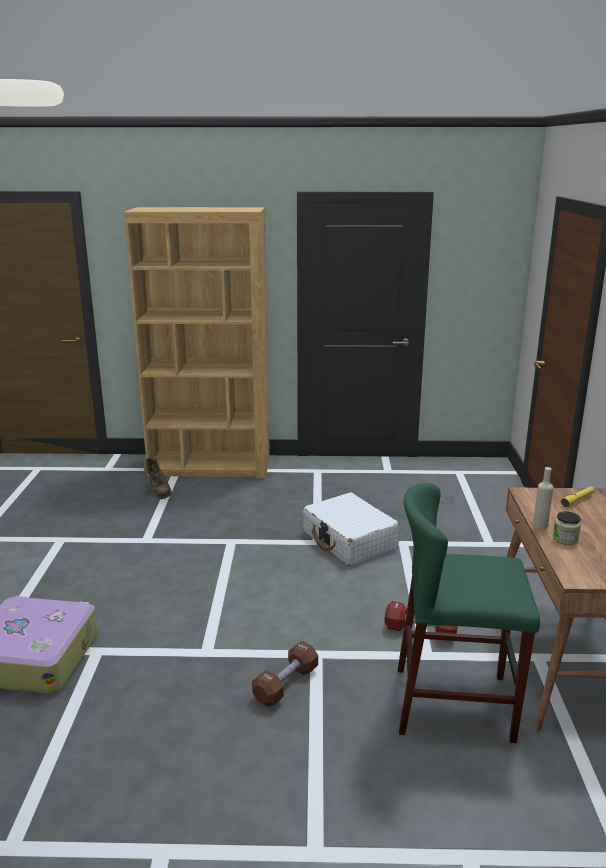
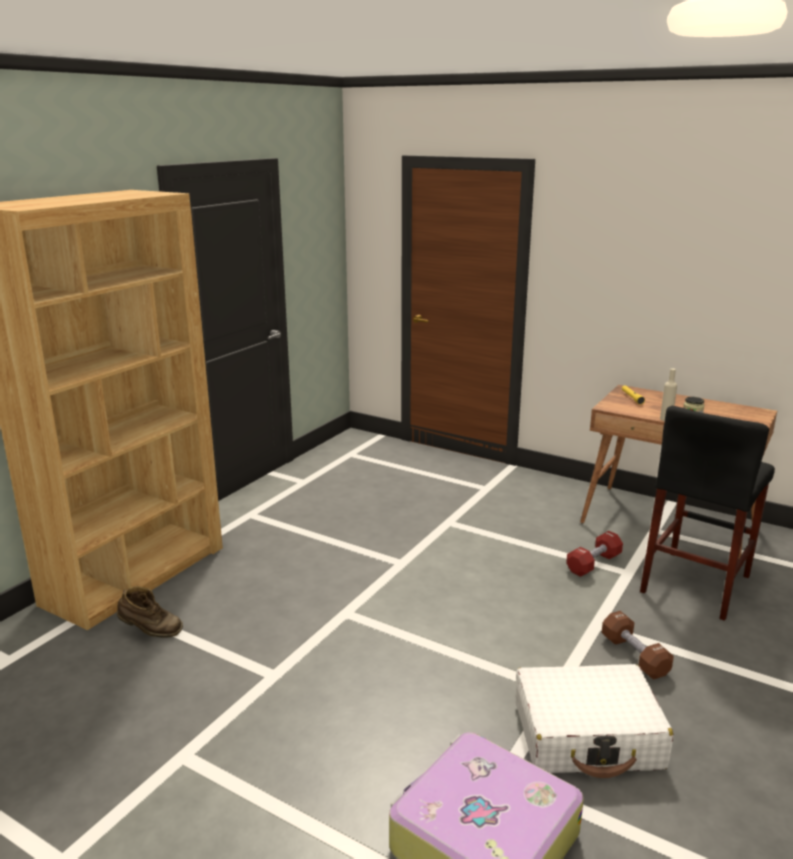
camera: 60 degrees left, 0 degrees up
white suitcase [303,492,400,566] -> white suitcase moved to [516,664,673,778]
green stool [398,483,540,743] -> black stool [640,406,775,621]

